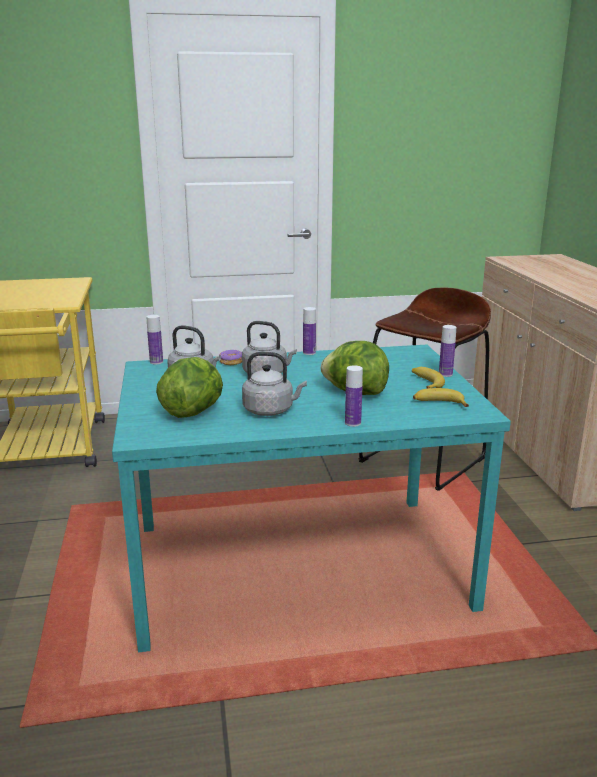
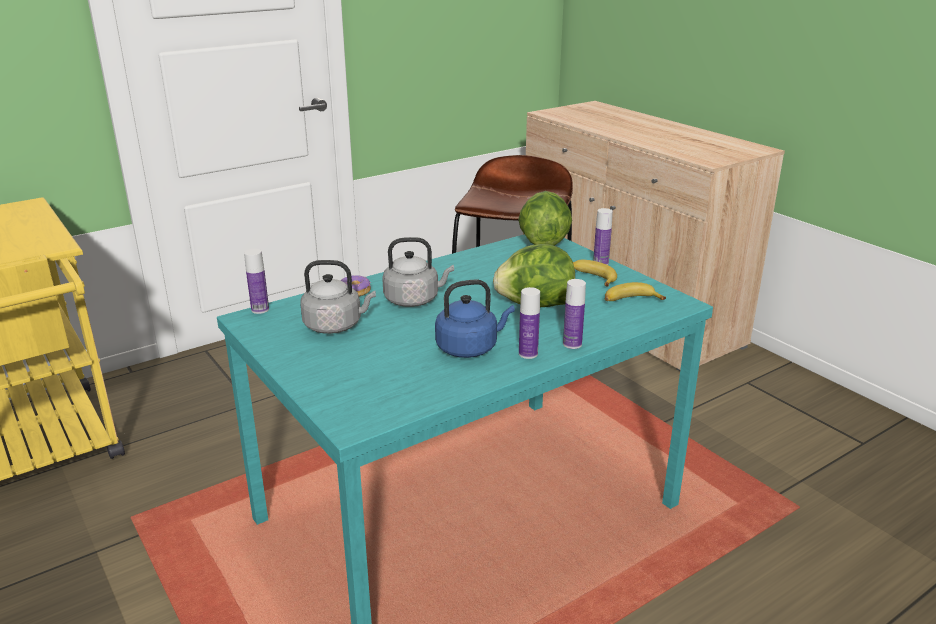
camera: 25 degrees left, 5 degrees up
lettuce [156,357,223,418] -> lettuce moved to [518,191,572,246]
grey kettle [242,352,307,416] -> blue kettle [435,280,515,358]
bottle [303,307,316,355] -> bottle moved to [519,287,540,359]

